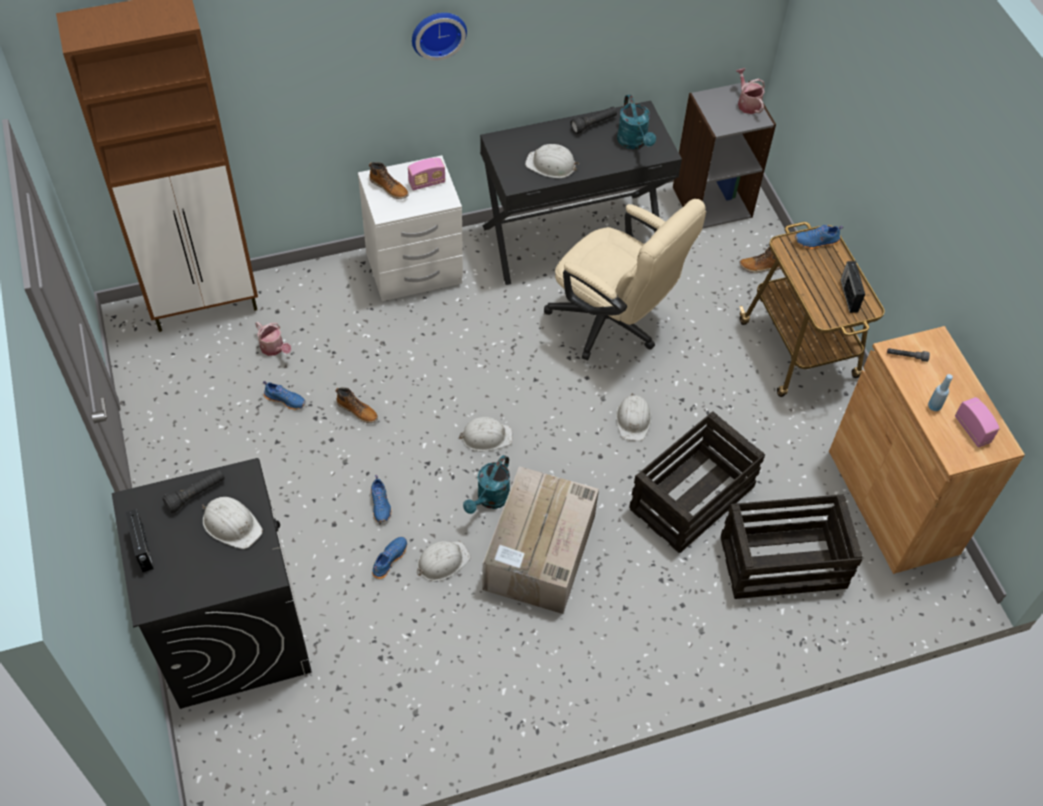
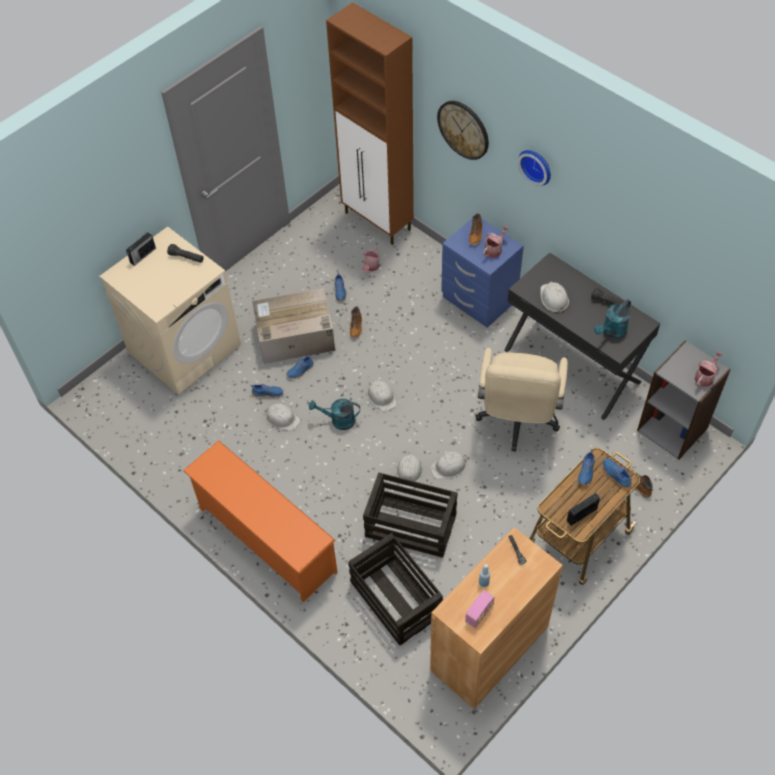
camera: 65 degrees right, 0 degrees up
black washing machine [112,458,312,709] -> beige washing machine [99,227,241,395]
white hard hat [202,497,263,549] -> white hard hat moved to [396,452,423,489]
white nightstand [358,155,463,301] -> blue nightstand [441,218,524,328]
radio [408,158,446,190] -> watering can [483,225,509,258]
cardboard box [483,466,599,614] -> cardboard box moved to [252,288,335,364]
none -> orange shoe rack [183,440,338,602]
none -> wall clock [437,101,489,160]
none -> blue shoe [578,449,595,485]

